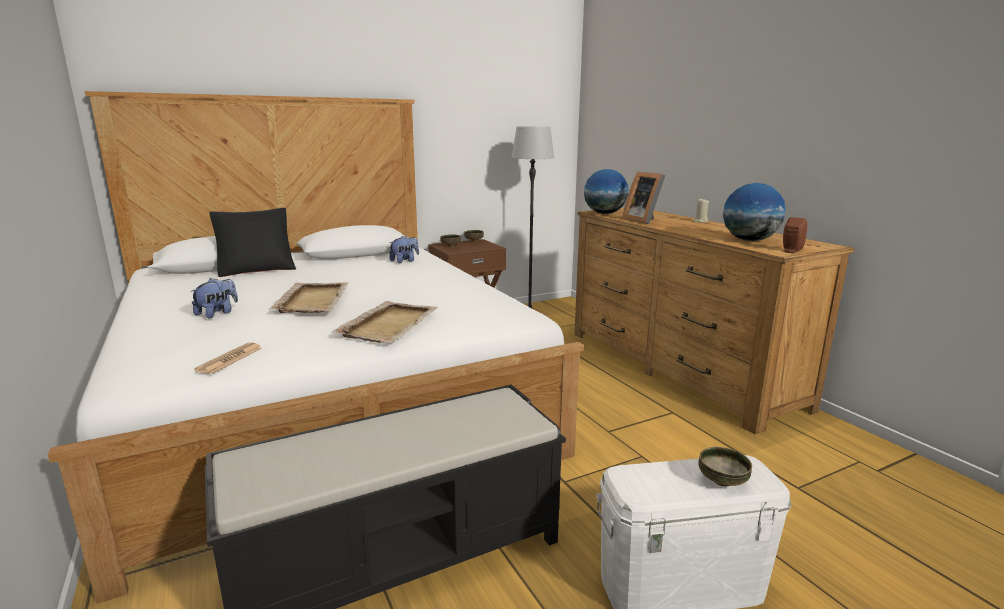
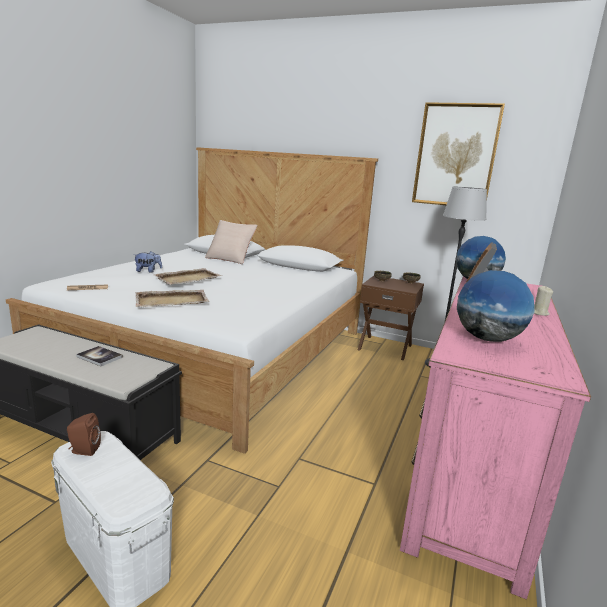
camera: 50 degrees right, 0 degrees up
black pillow [209,208,296,277] -> beige pillow [205,220,258,264]
plush toy [389,235,419,263] -> none
brown dresser [574,208,854,434] -> pink dresser [400,276,591,600]
bowl [698,447,752,486] -> none
brown speaker [783,217,808,253] -> brown speaker moved to [67,413,101,456]
none -> book [76,346,123,366]
none -> picture [412,102,505,205]

